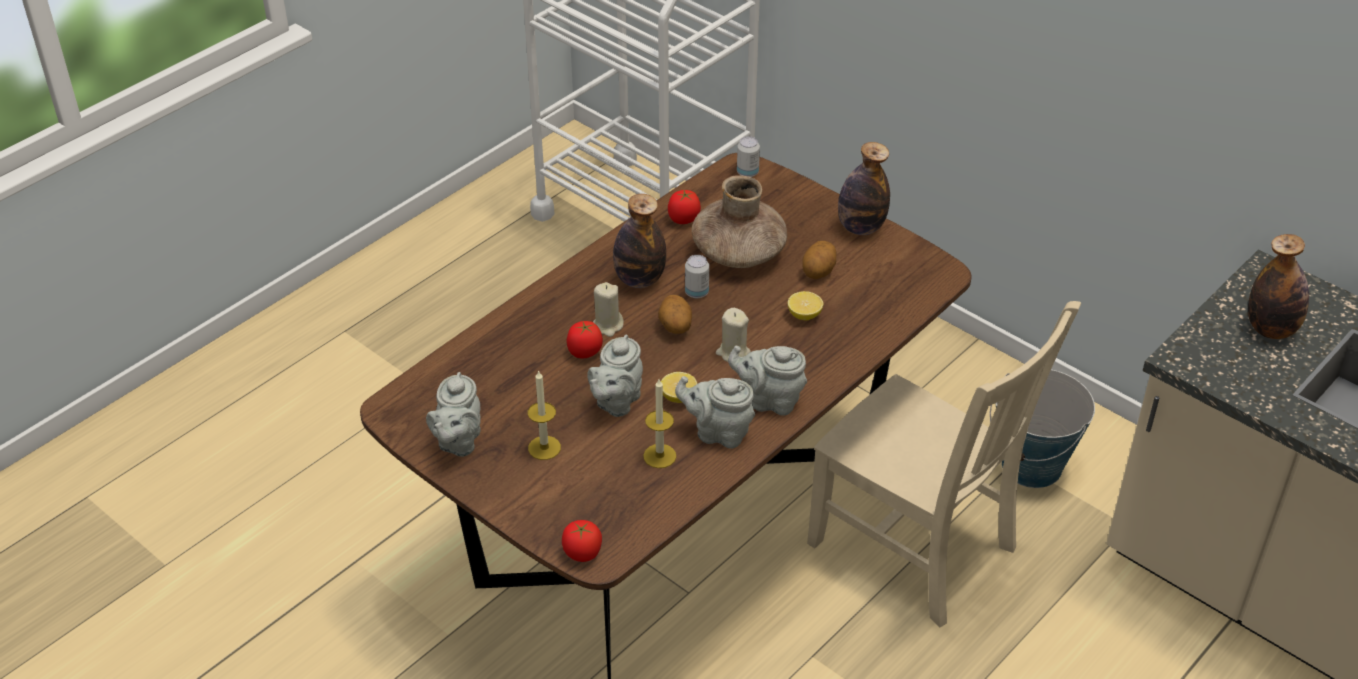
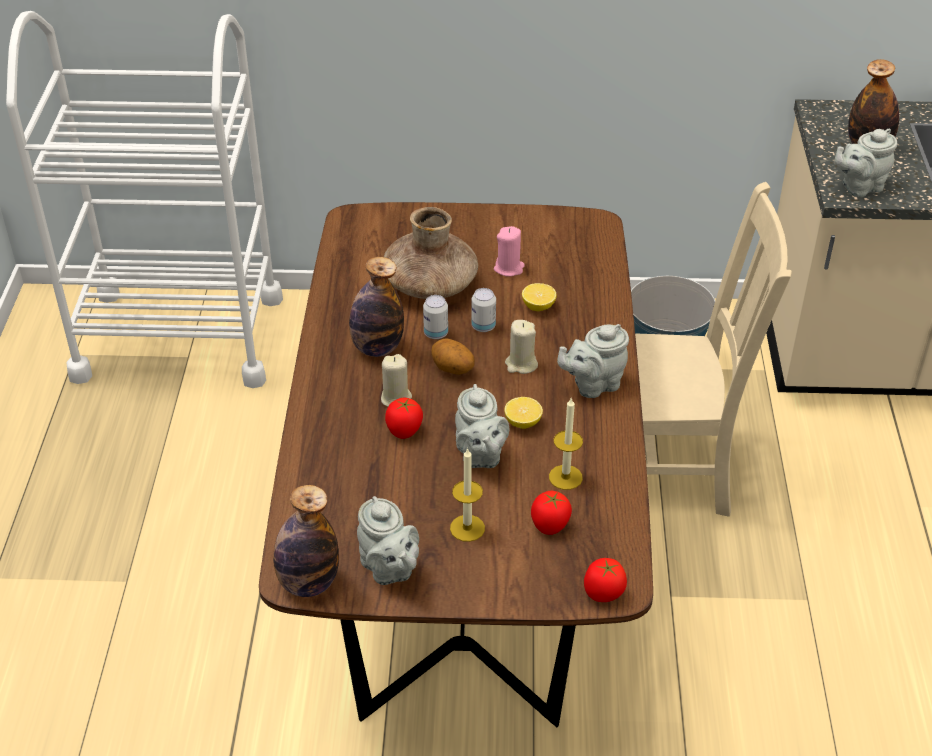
camera: 40 degrees left, 0 degrees up
tomato [668,190,701,224] -> tomato moved to [531,491,572,535]
grey teapot [675,376,755,449] -> grey teapot moved to [835,128,898,197]
can [737,136,760,177] -> can moved to [471,288,496,332]
potato [802,241,836,279] -> pink candle [494,226,525,277]
bottle [838,142,890,235] -> bottle moved to [273,485,339,597]

